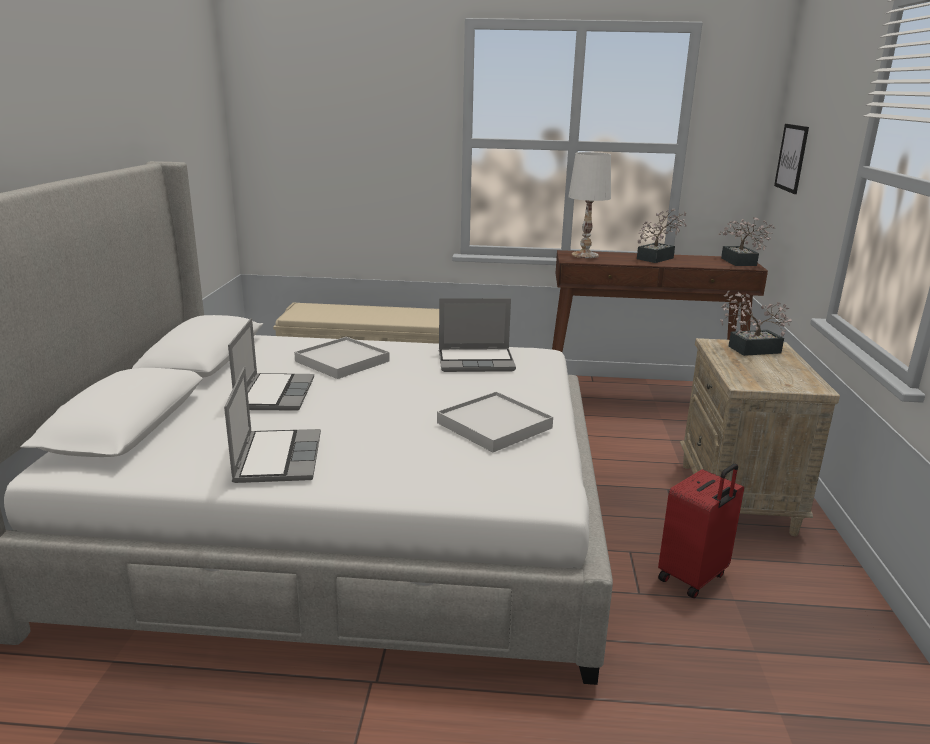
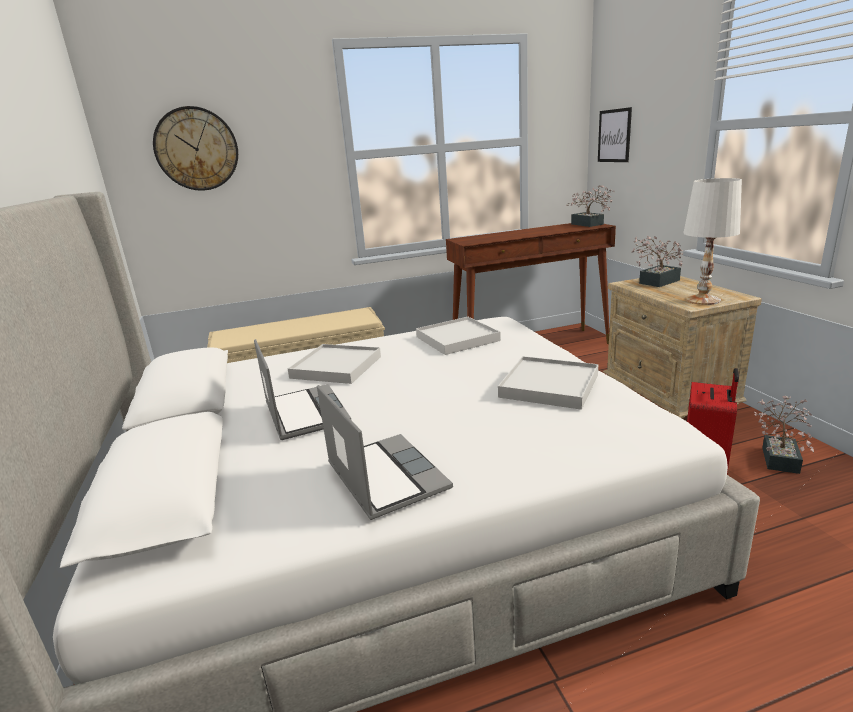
camera: 20 degrees left, 0 degrees up
laptop [439,298,516,372] -> white tray [416,317,501,355]
white table lamp [568,152,611,258] -> white table lamp moved to [683,178,742,305]
potted plant [637,209,687,263] -> potted plant moved to [754,396,814,474]
none -> wall clock [153,106,238,191]

